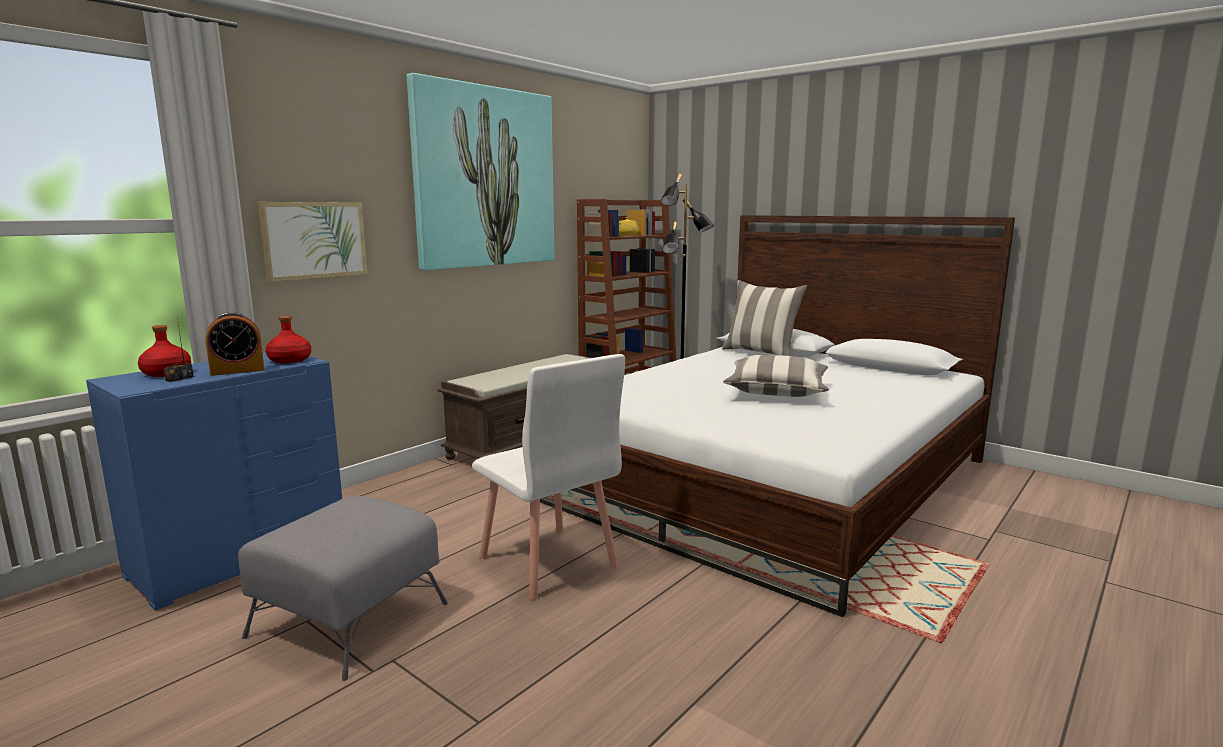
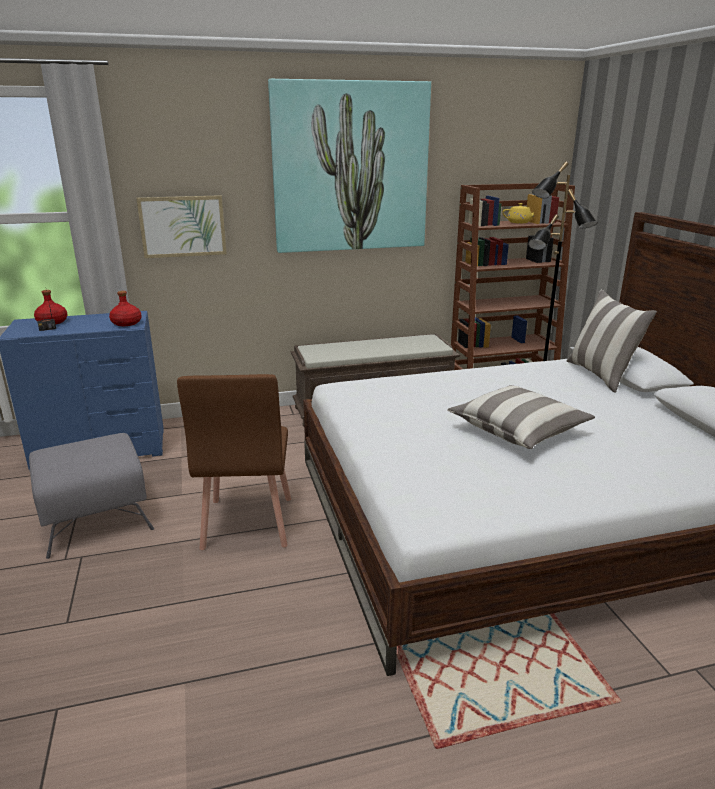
camera: 35 degrees right, 10 degrees up
alarm clock [206,312,264,376] -> none
white chair [472,354,625,600] -> brown chair [177,374,291,550]

